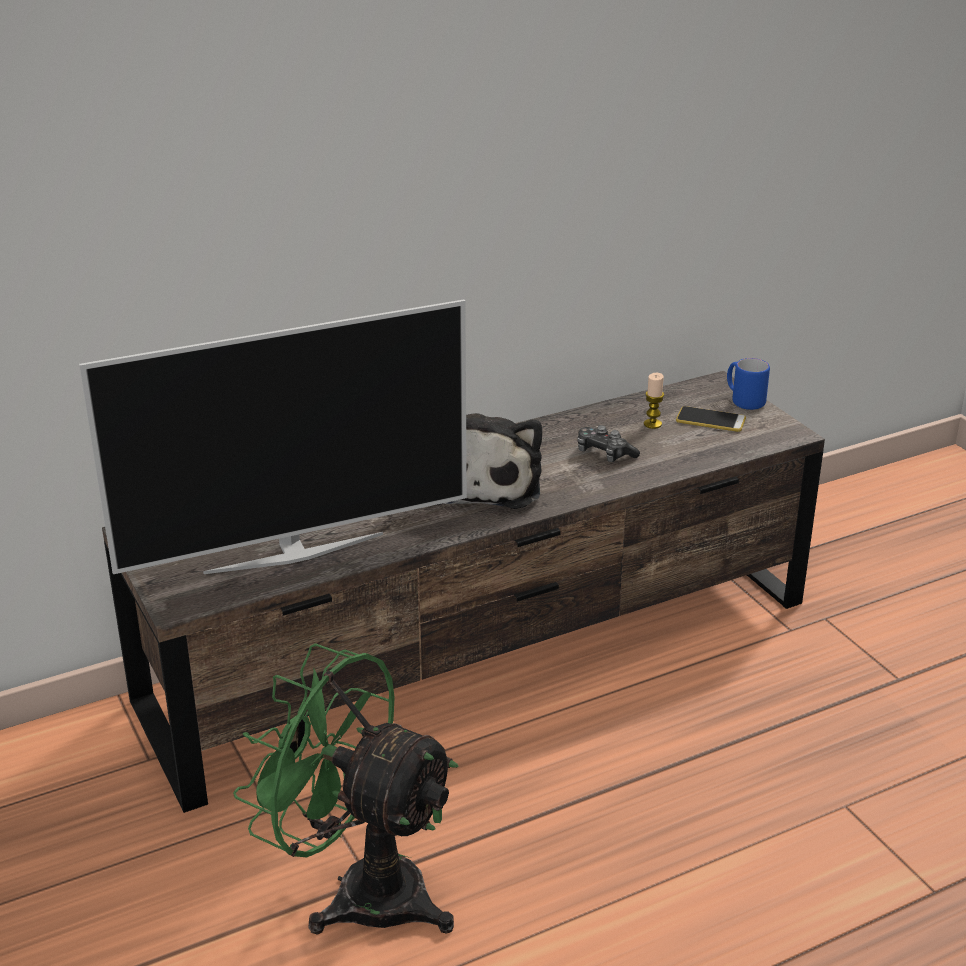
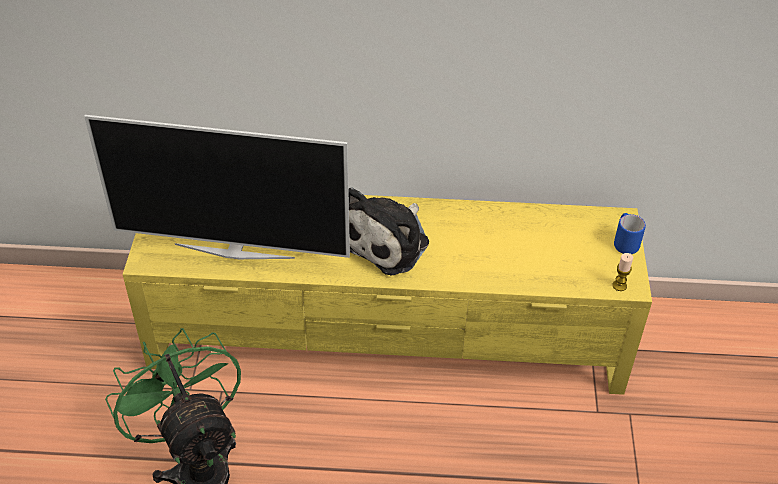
camera: 30 degrees right, 15 degrees up
brown tv stand [102,371,825,813] -> yellow tv stand [123,195,652,395]
game controller [578,425,640,462] -> none
candle [644,373,664,429] -> candle moved to [612,253,633,291]
phone [676,406,746,432] -> none

